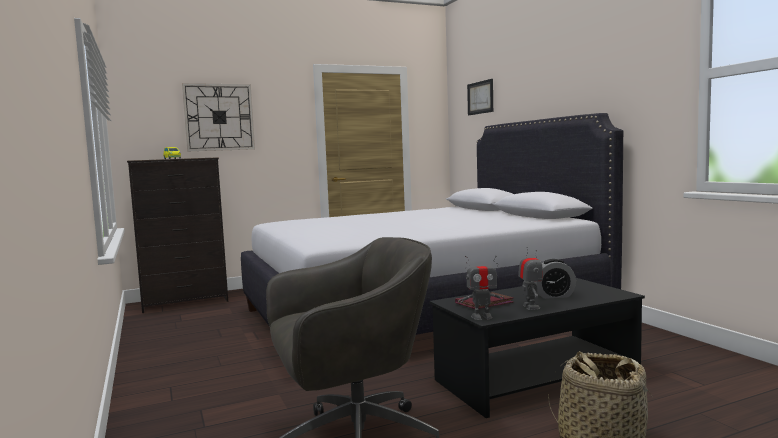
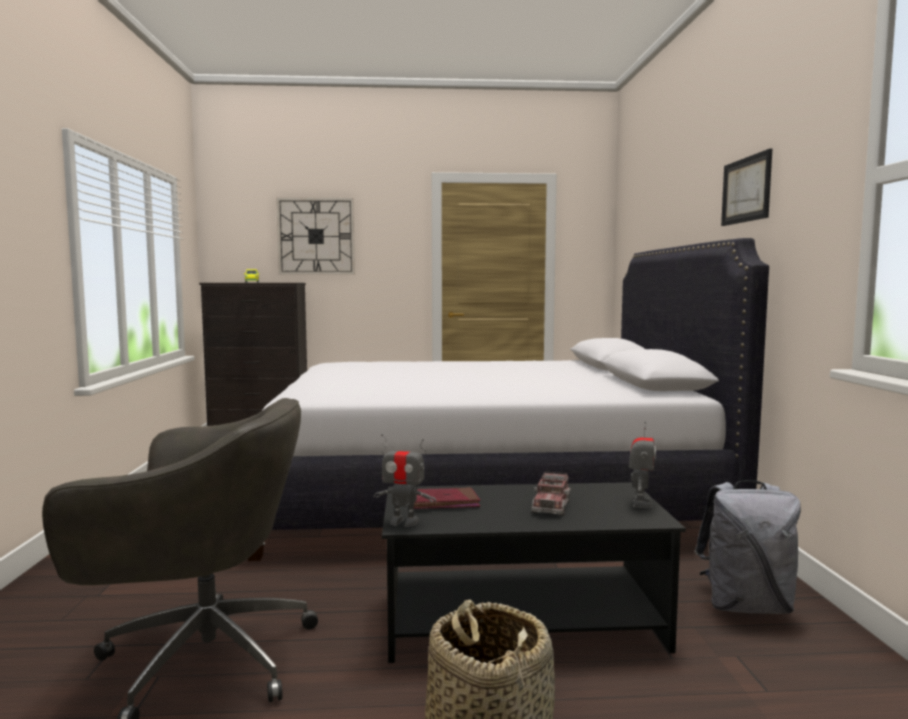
camera: 20 degrees right, 0 degrees up
picture [467,79,493,115] -> picture moved to [721,149,772,226]
toy robot [518,247,543,310] -> toy robot moved to [629,422,656,508]
alarm clock [534,259,576,299] -> toy truck [531,471,571,516]
none -> grey backpack [694,480,801,614]

